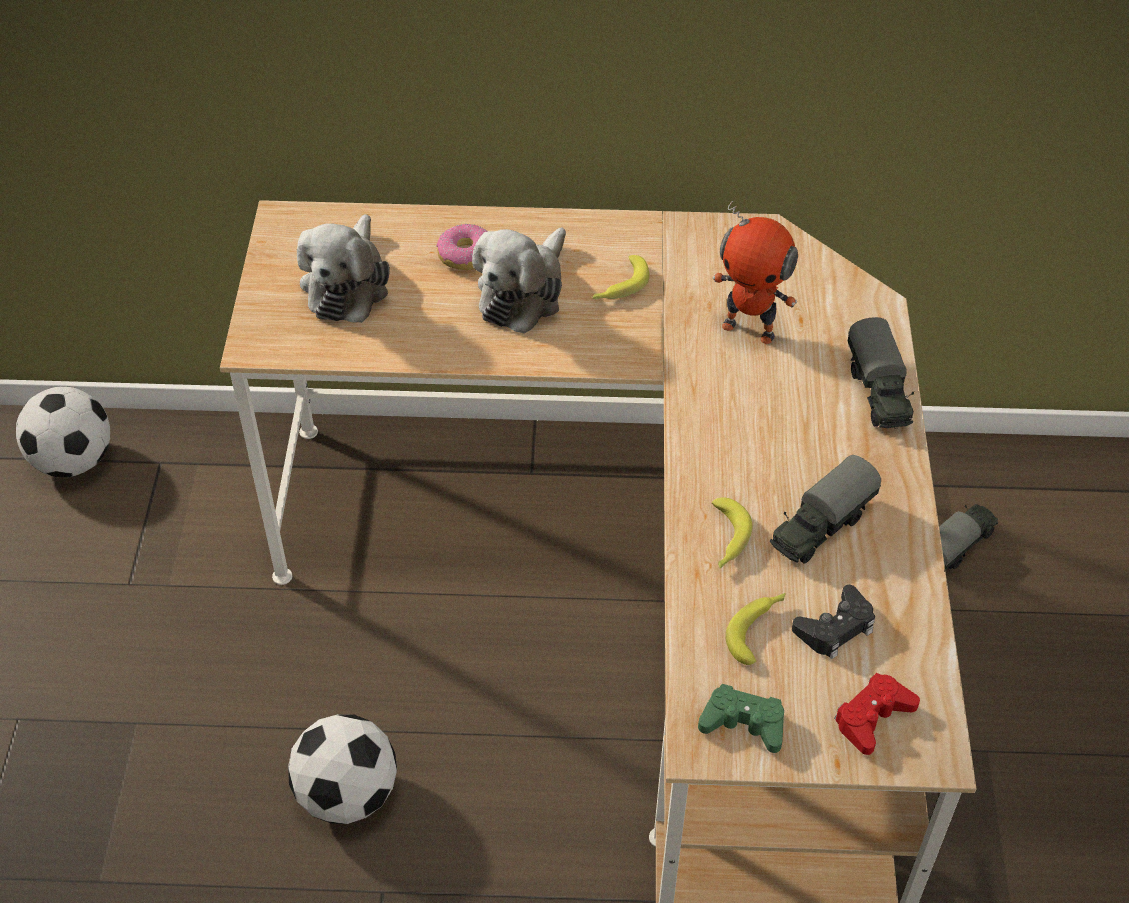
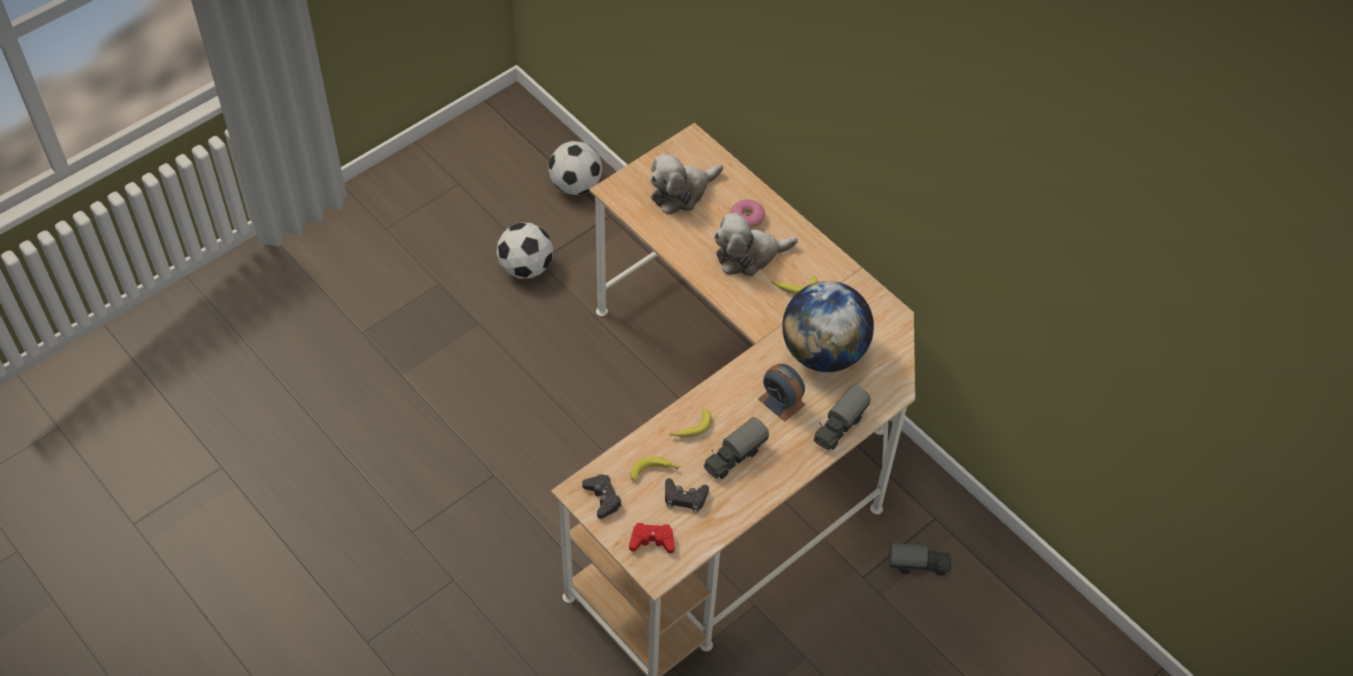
camera: 45 degrees right, 5 degrees up
football [288,714,397,824] -> football moved to [496,223,553,279]
green game controller [698,684,784,753] -> black game controller [582,474,622,519]
toy robot [713,201,798,344] -> globe [782,281,874,372]
toy truck [770,455,881,564] -> toy truck turned 45 degrees counterclockwise [703,417,769,479]
none -> alarm clock [758,364,806,422]

